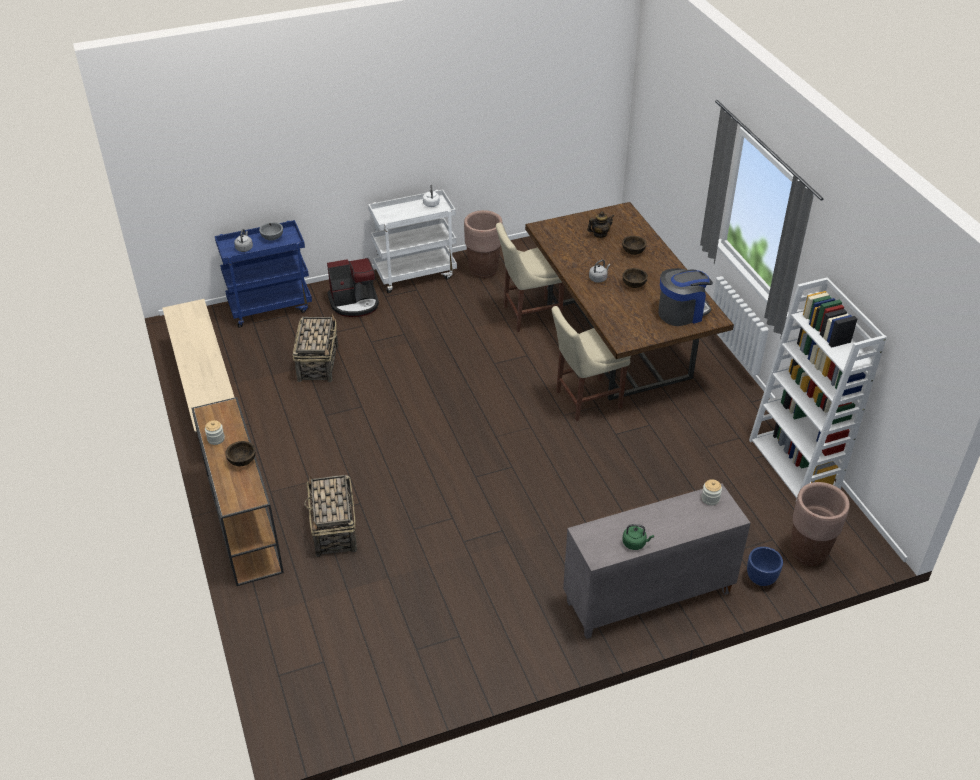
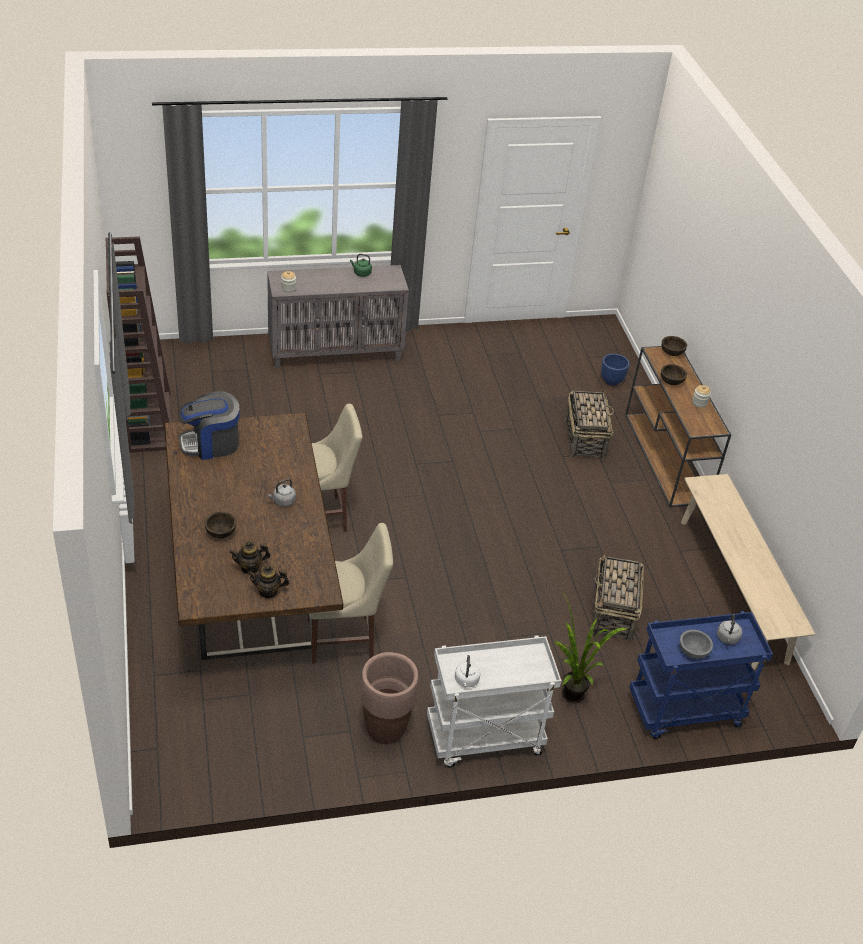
camera: 175 degrees left, 0 degrees up
coffee machine [327,258,379,317] -> potted plant [554,594,629,703]
brown bowl [623,268,648,288] -> brown bowl moved to [662,336,687,356]
blue planter [747,547,783,586] -> blue planter moved to [601,354,630,386]
white bookcase [749,277,887,500] -> brown bookcase [105,236,171,453]
brown planter [791,482,850,566] -> none
none -> teapot [248,565,289,598]

